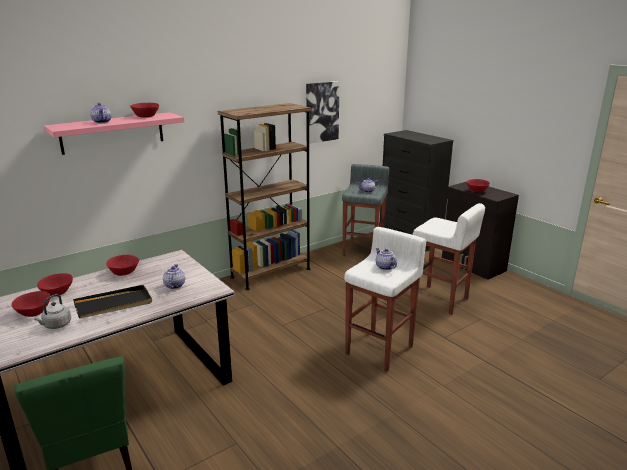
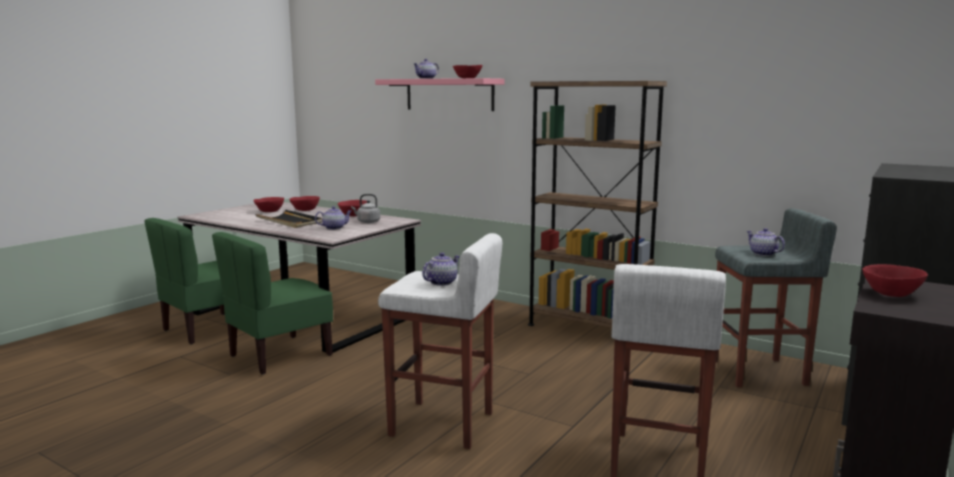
camera: 70 degrees right, 10 degrees down
grey kettle [34,294,71,329] -> grey kettle moved to [351,194,380,223]
picture [306,81,340,144] -> none
none -> green chair [212,232,333,375]

